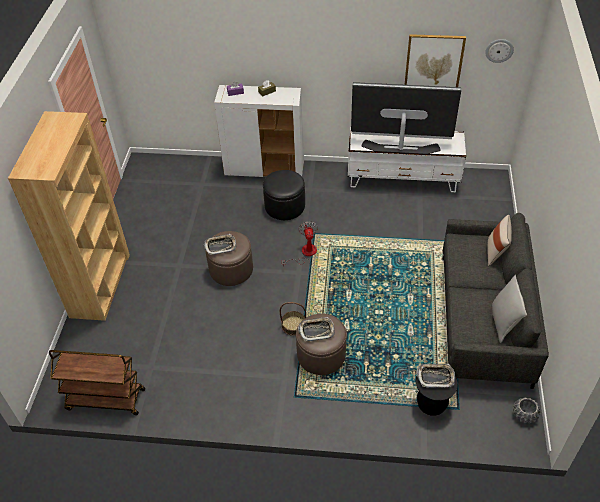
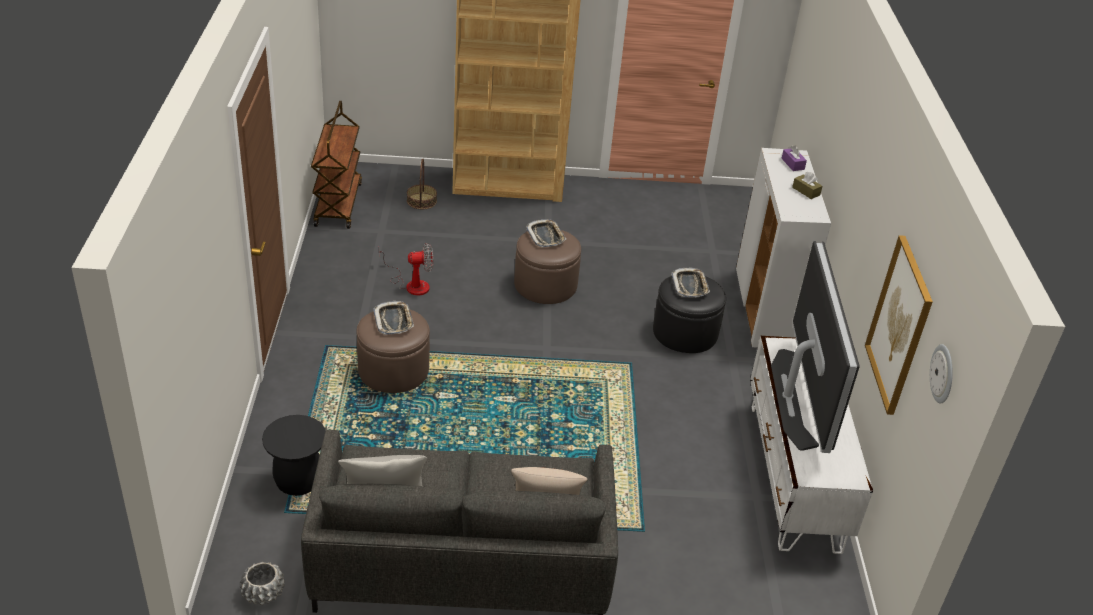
camera: 80 degrees right, 10 degrees down
basket [280,302,306,336] -> basket moved to [407,158,437,209]
fan [281,221,318,267] -> fan moved to [379,243,433,296]
tray [416,364,455,388] -> tray moved to [672,268,710,297]

